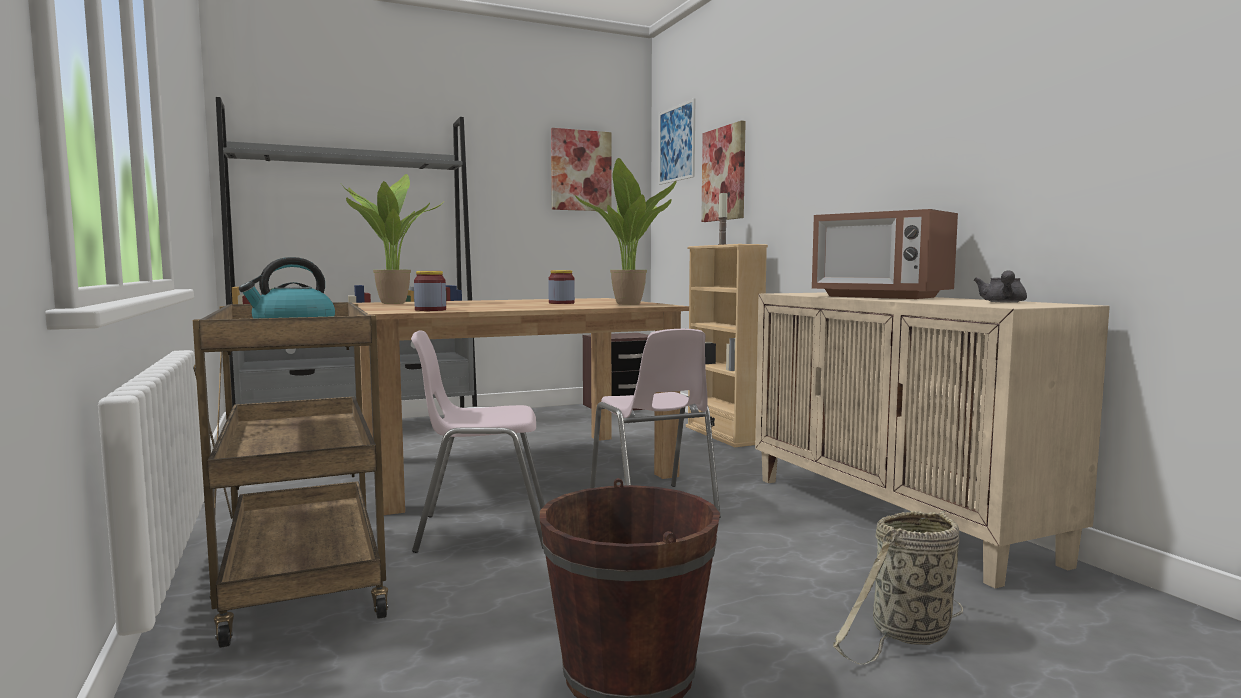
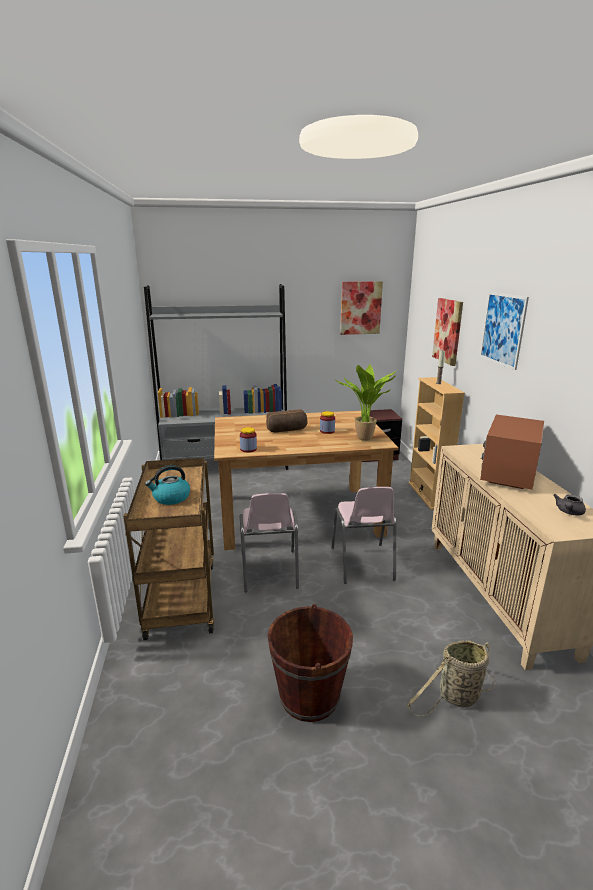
camera: 15 degrees right, 15 degrees up
potted plant [342,174,443,304] -> none
pink chair [411,330,545,553] -> pink chair turned 105 degrees counterclockwise [240,493,299,592]
picture [659,98,695,185] -> picture moved to [480,292,529,370]
microwave [812,209,958,299] -> microwave turned 60 degrees clockwise [480,415,544,490]
none -> bread [266,409,308,432]

